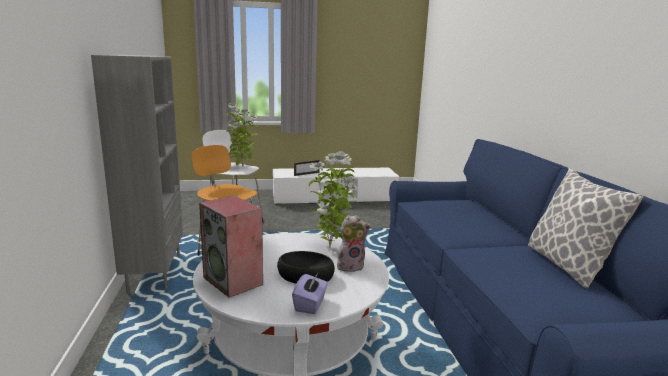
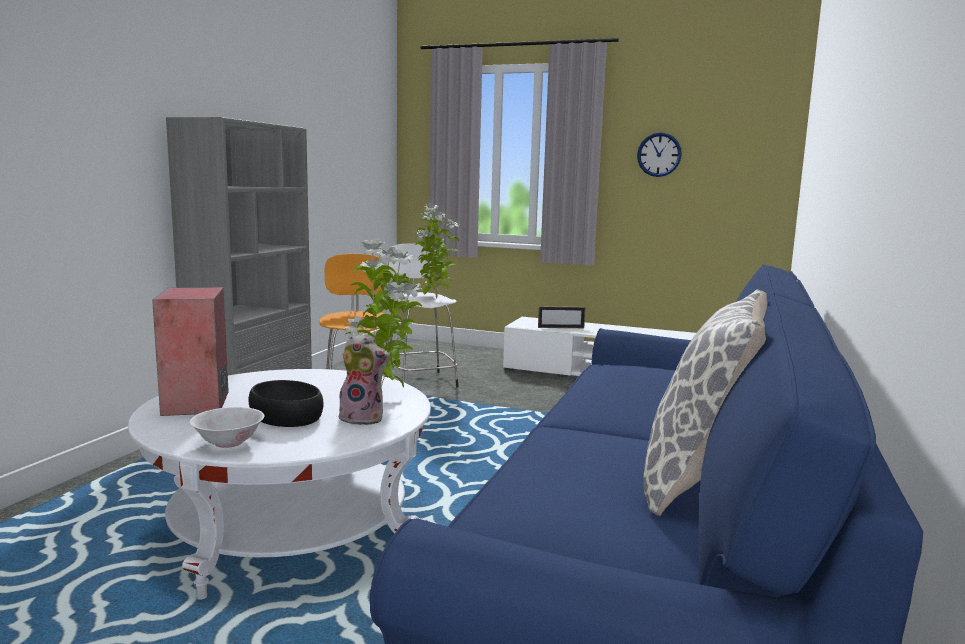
camera: 30 degrees right, 5 degrees down
purple tissue box [292,273,328,314] -> white bowl [190,407,265,448]
none -> wall clock [637,132,682,177]

